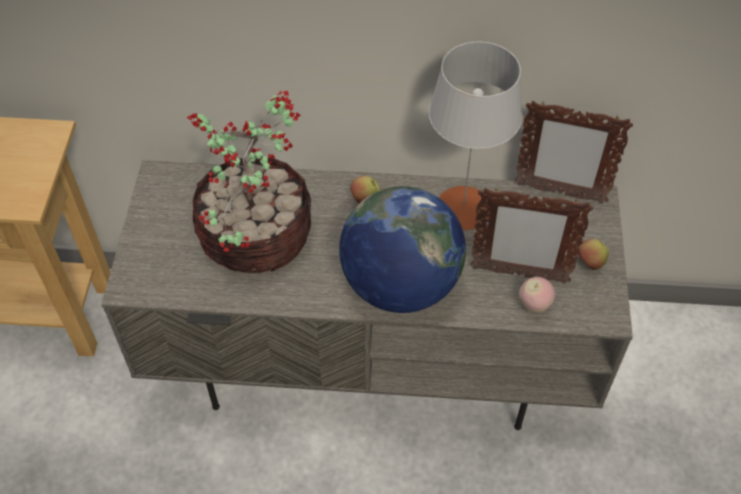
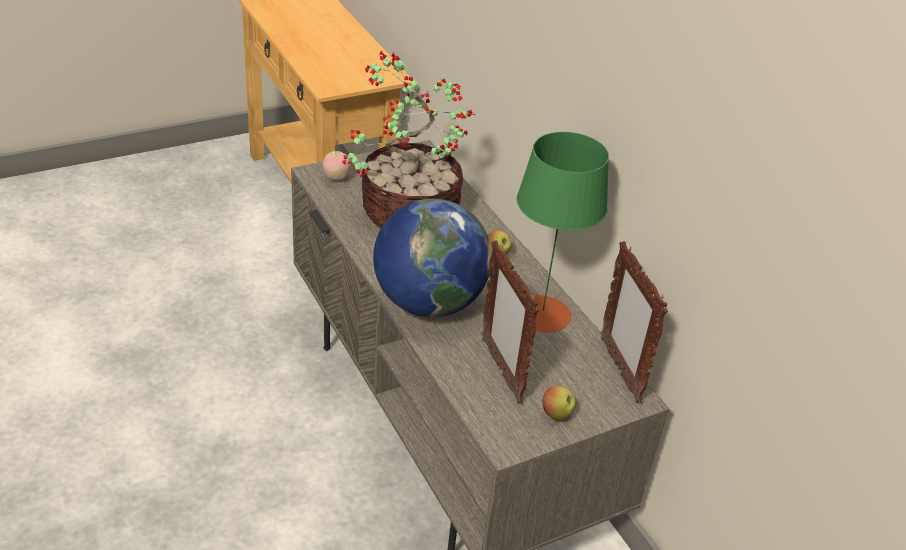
camera: 55 degrees right, 15 degrees down
grey table lamp [429,42,522,230] -> green table lamp [517,132,609,333]
apple [519,277,555,313] -> apple moved to [322,151,351,181]

